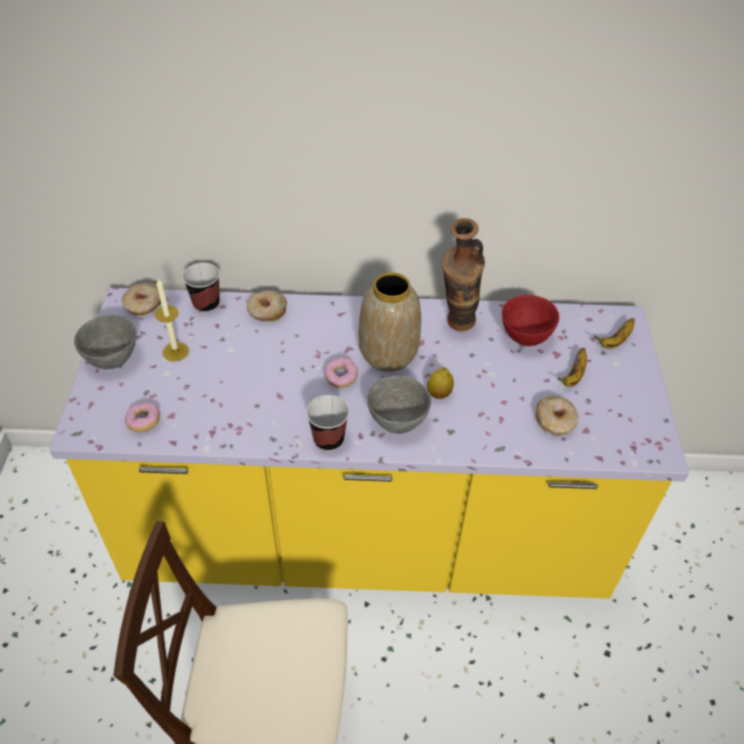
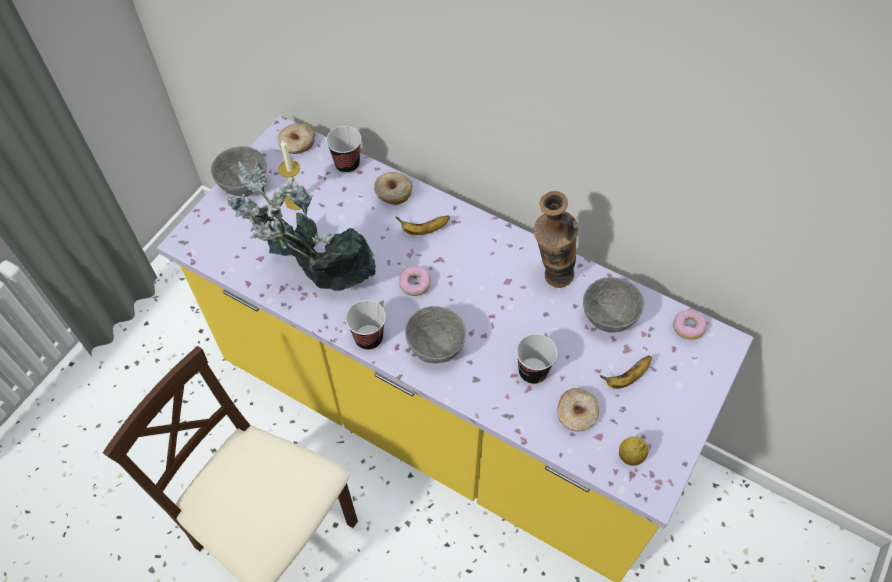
camera: 30 degrees right, 10 degrees up
donut [125,402,160,432] -> donut moved to [673,310,707,340]
vase [359,272,421,372] -> none
lemon [427,367,454,399] -> lemon moved to [619,436,649,466]
red bowl [502,295,559,346] -> grey bowl [583,277,644,333]
banana [594,318,635,349] -> banana moved to [396,215,450,235]
none -> potted plant [225,161,376,291]
none -> cup [516,334,557,384]

